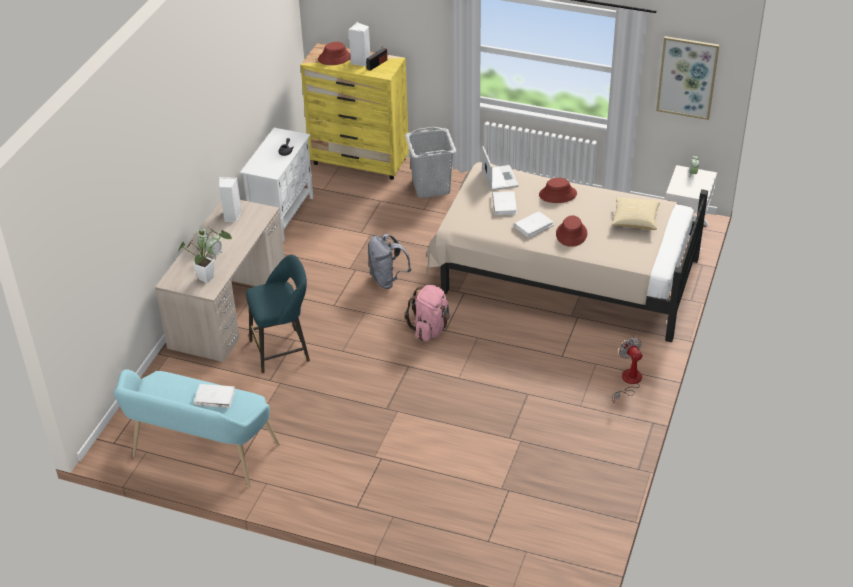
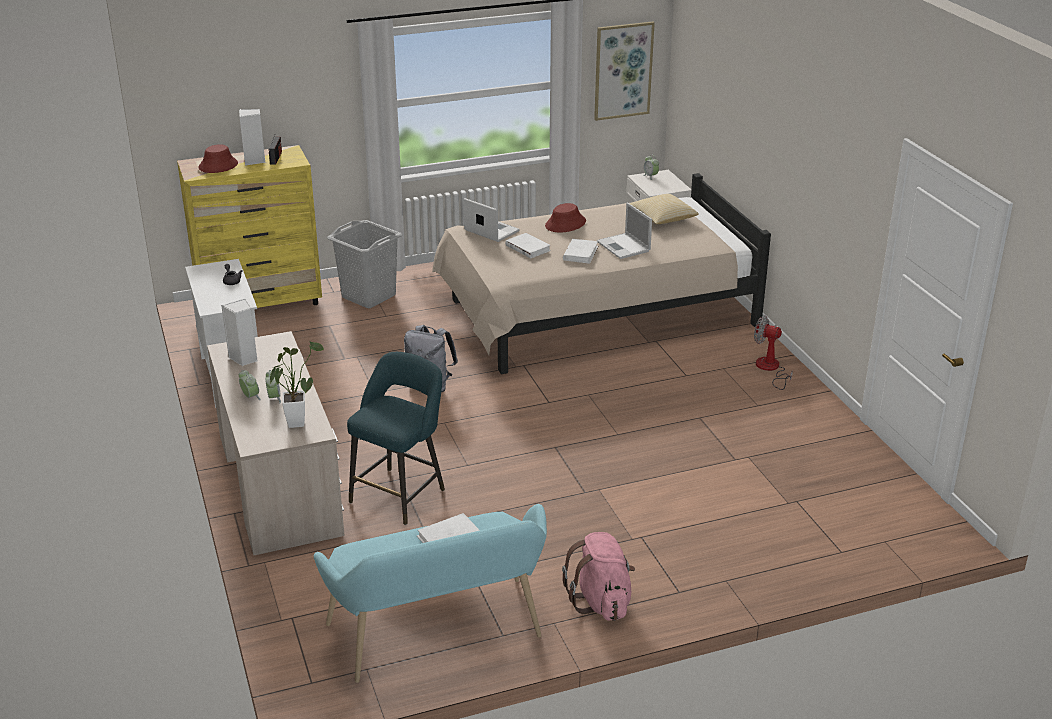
camera: 40 degrees left, 10 degrees down
pink backpack [405,285,450,341] -> pink backpack moved to [562,532,635,621]
red hat [556,215,587,247] -> laptop [597,203,652,259]

